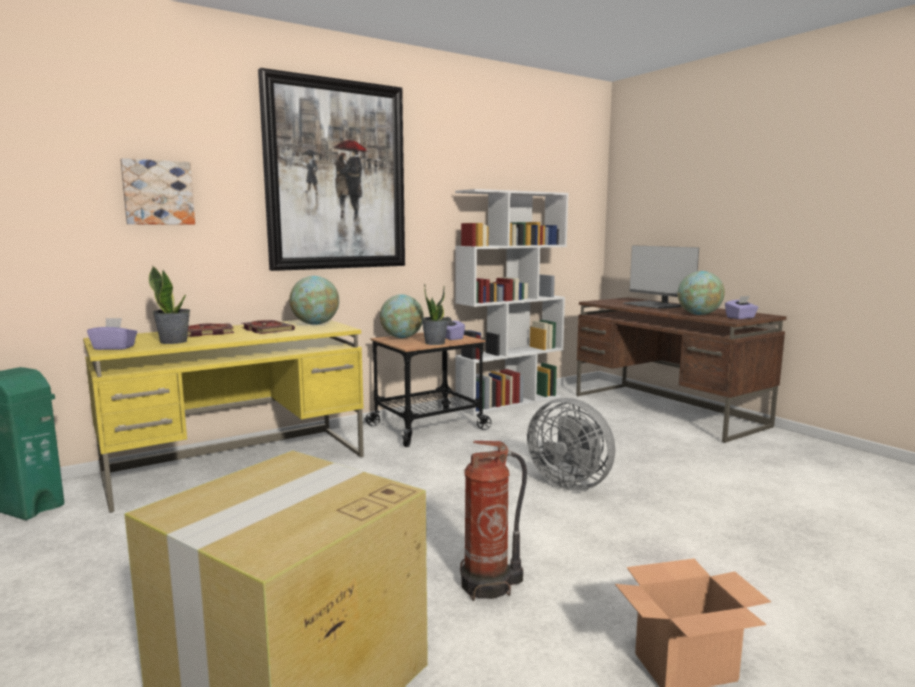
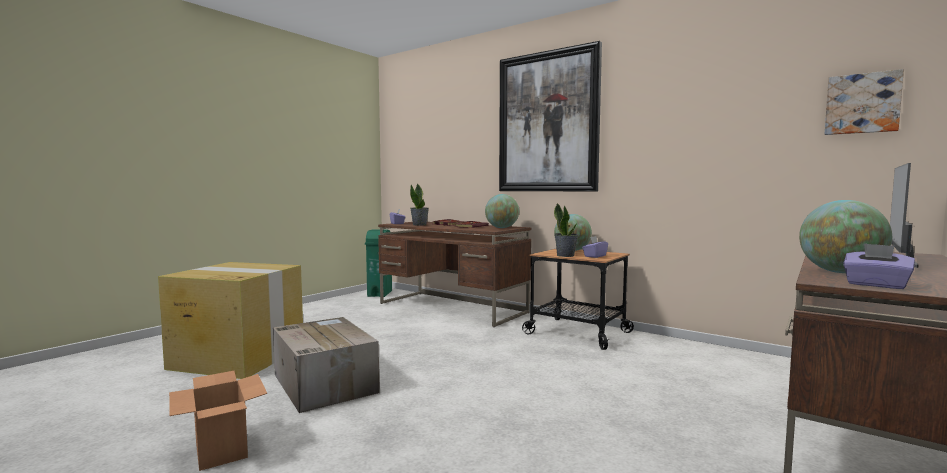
camera: 70 degrees right, 5 degrees down
yellow desk [83,320,364,513] -> brown desk [378,222,531,327]
picture [121,158,195,225] -> picture moved to [825,69,904,135]
white bookcase [455,189,568,416] -> none
fire extinguisher [460,441,527,601] -> cardboard box [273,317,380,413]
grey fan [527,398,615,491] -> none

